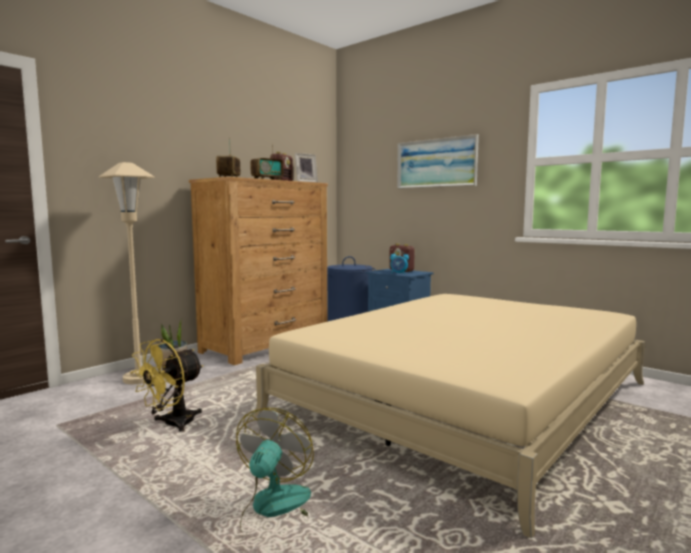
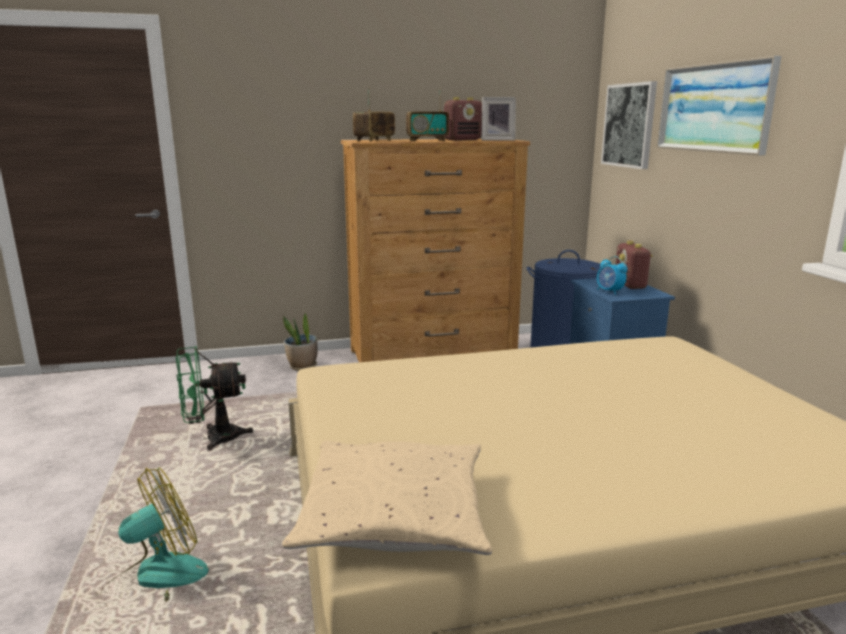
camera: 35 degrees right, 10 degrees up
beige floor lamp [99,162,155,384] -> none
yellow fan [130,339,203,432] -> green fan [176,346,253,450]
none -> beige pillow [282,441,492,555]
none -> picture [601,81,657,169]

